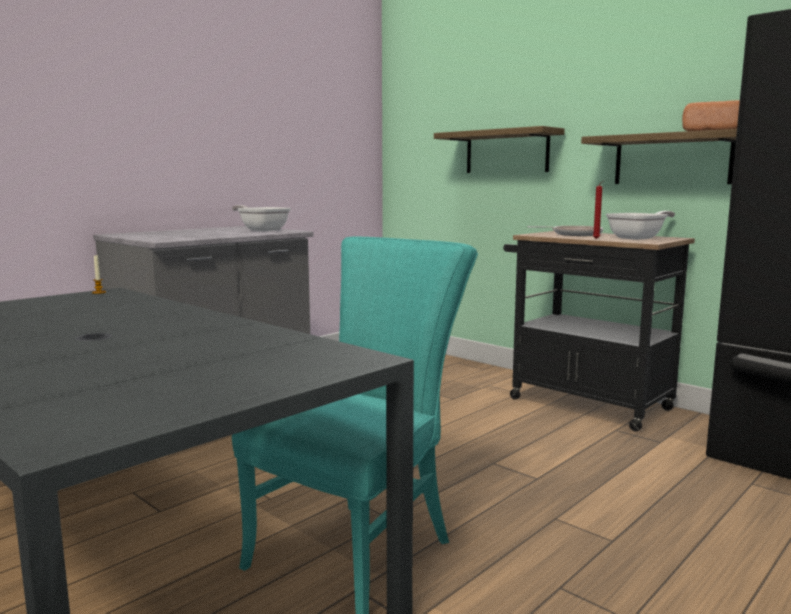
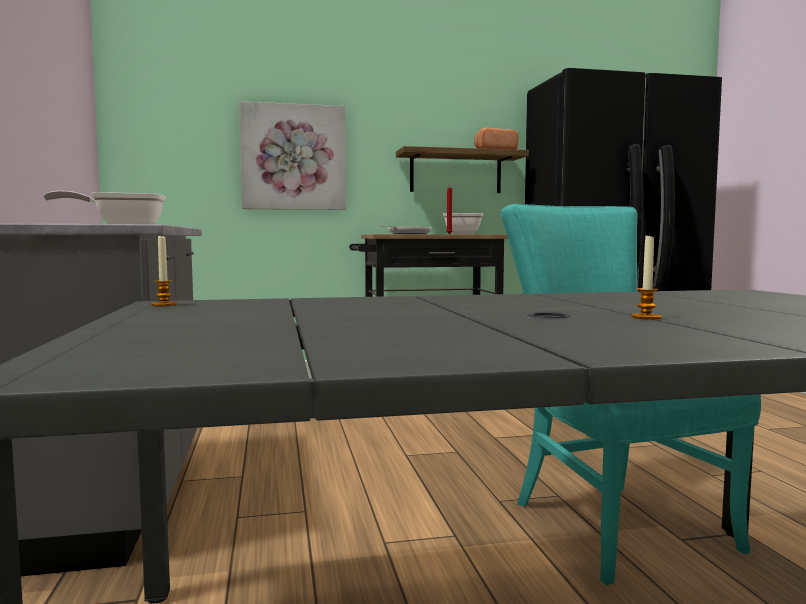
camera: 55 degrees left, 5 degrees down
shelf [434,126,565,173] -> picture [239,101,346,210]
none -> candle [631,234,662,320]

